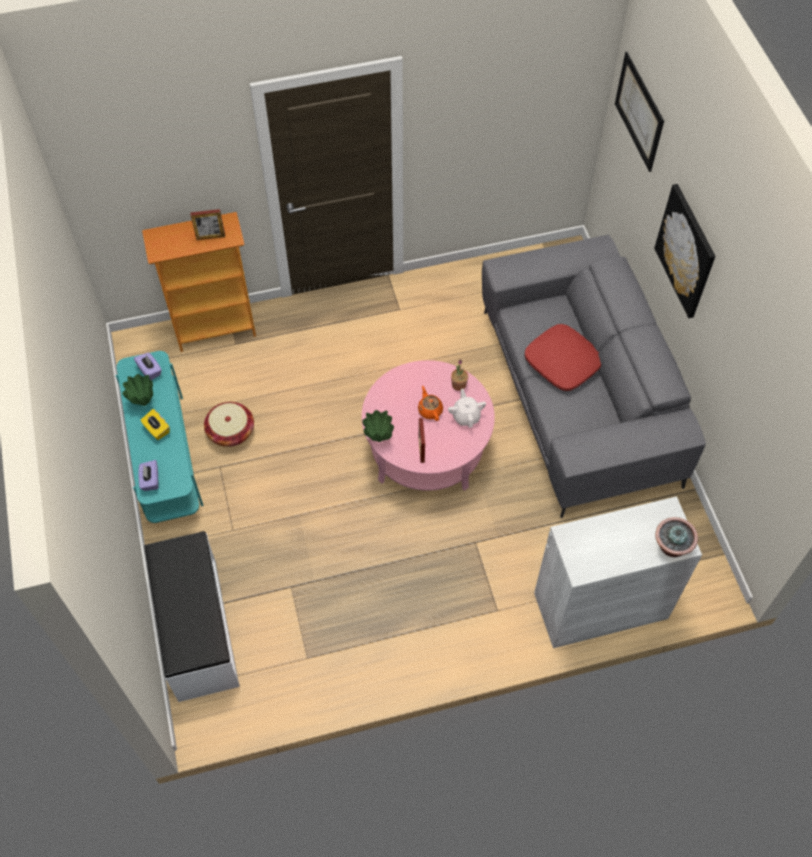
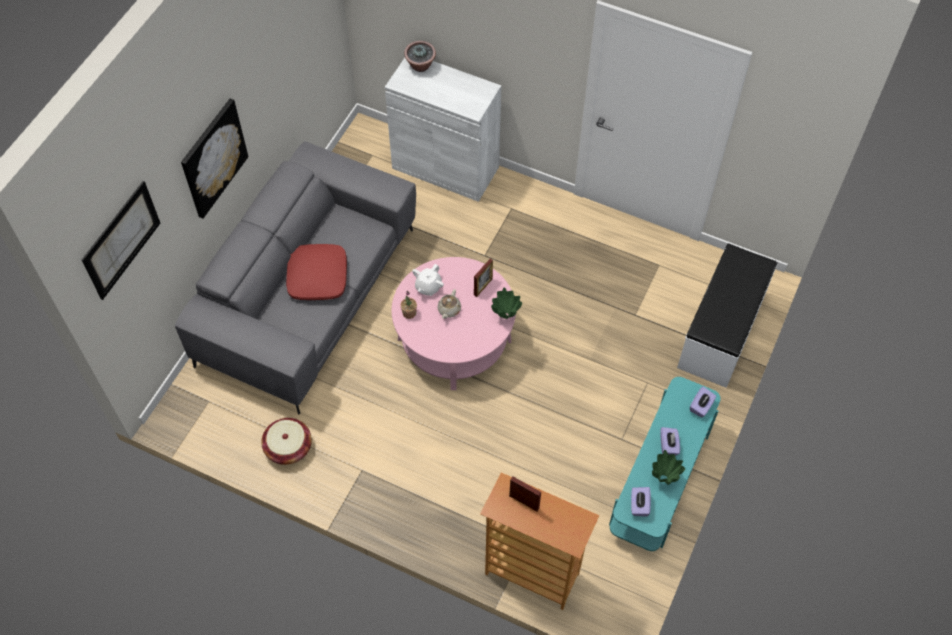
camera: 140 degrees left, 0 degrees up
yellow tissue box [141,409,170,440] -> purple tissue box [660,427,680,456]
basket [204,402,254,447] -> basket moved to [261,418,312,465]
orange teapot [418,385,443,421] -> beige teapot [437,289,461,319]

